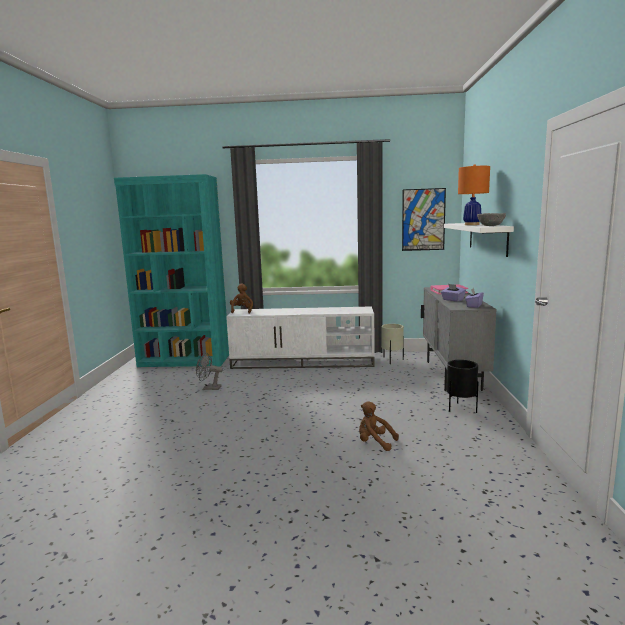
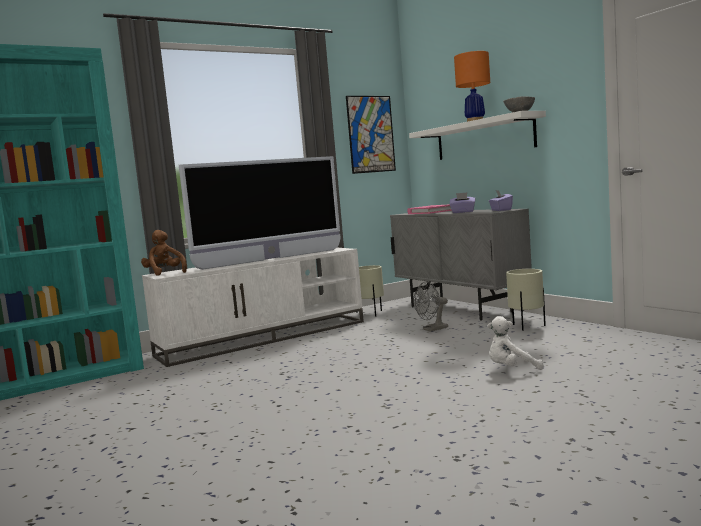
camera: 35 degrees left, 5 degrees down
grey fan [196,353,223,390] -> grey fan moved to [413,281,448,332]
brown plush toy [359,401,399,451] -> white plush toy [487,316,544,370]
black planter [447,360,479,413] -> beige planter [506,269,546,331]
none -> television [179,156,340,270]

